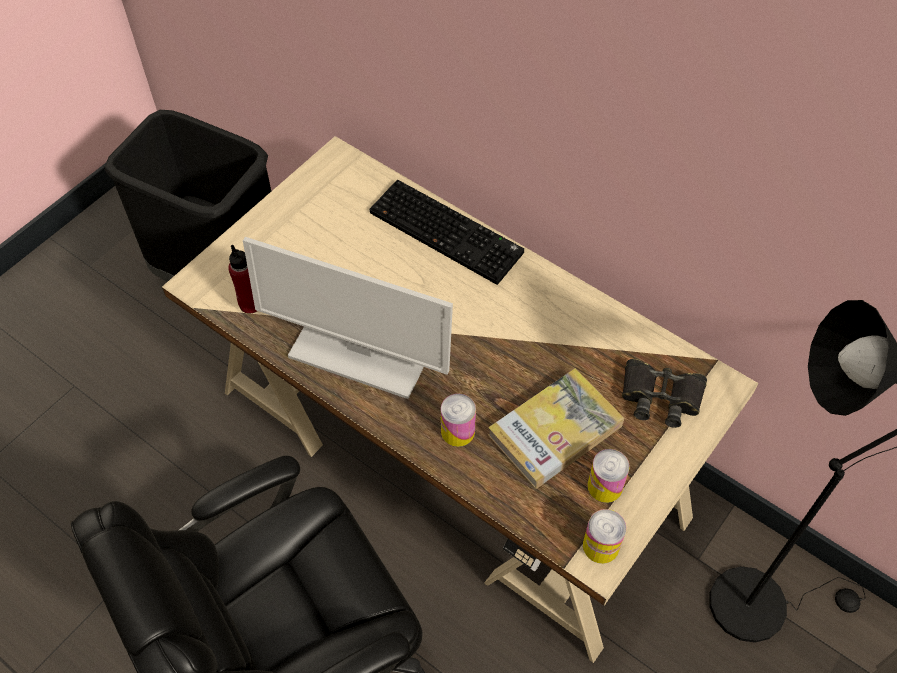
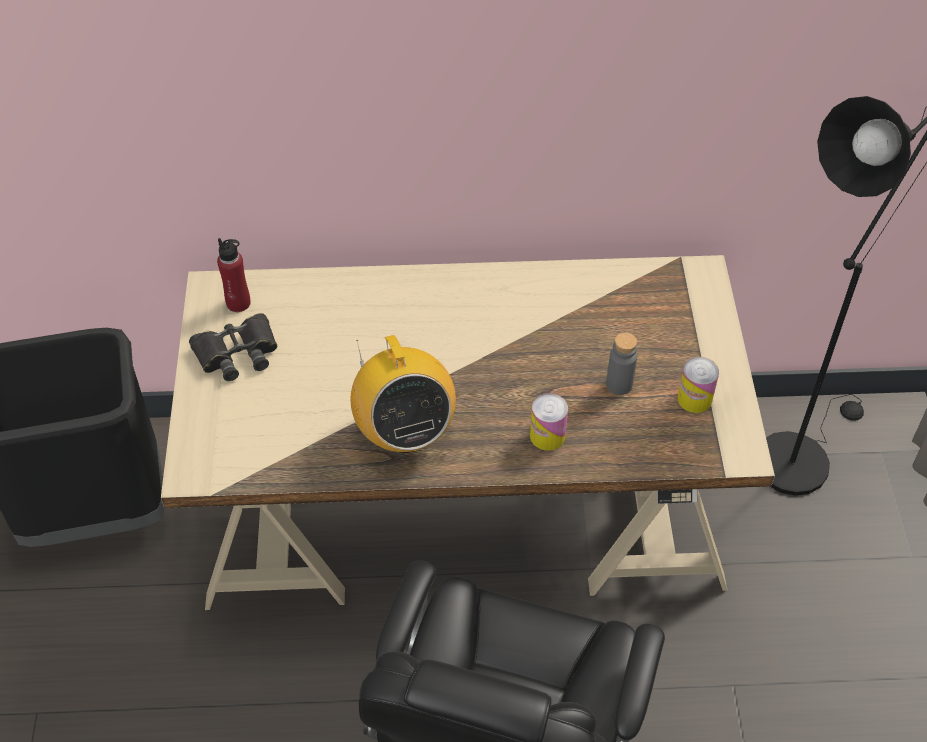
camera: 40 degrees left, 5 degrees down
red bottle [228,245,257,313] -> red bottle moved to [217,238,251,312]
monitor [243,237,453,399] -> radio [350,335,456,453]
keyboard [369,180,524,285] -> none
book [488,368,624,489] -> grey bottle [606,333,637,395]
can [583,509,626,564] -> none
black binoculars [622,359,707,428] -> black binoculars moved to [189,313,277,381]

